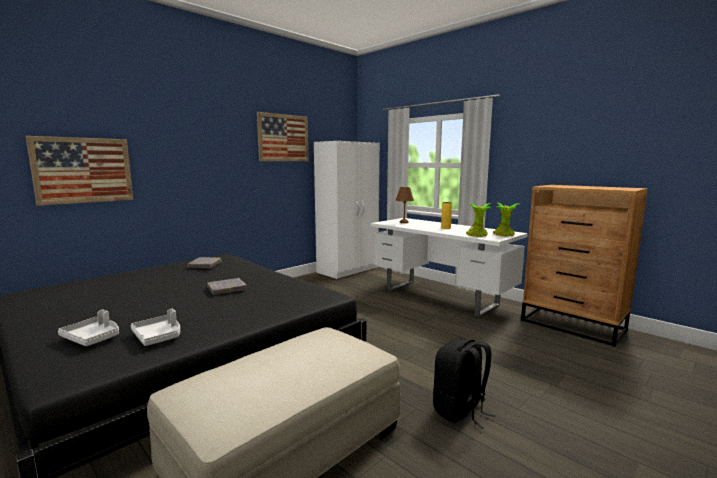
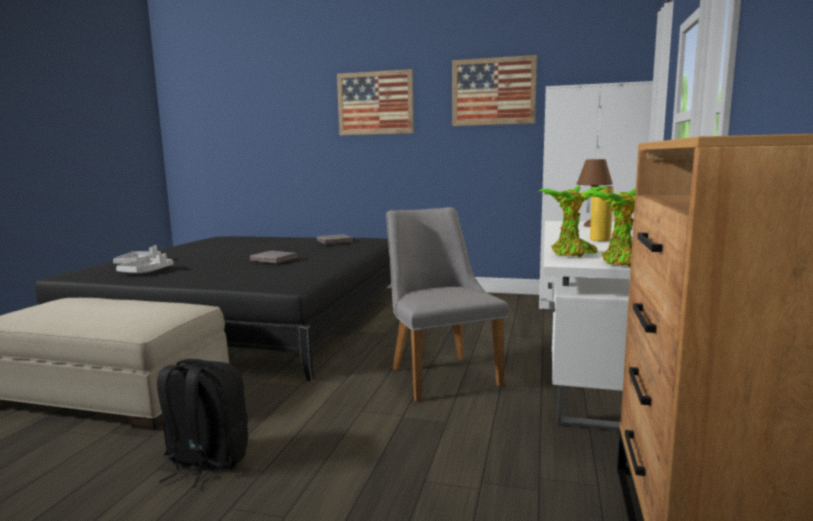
camera: 60 degrees right, 0 degrees up
picture [26,136,133,206] -> picture moved to [337,69,414,136]
none -> grey chair [386,207,508,402]

